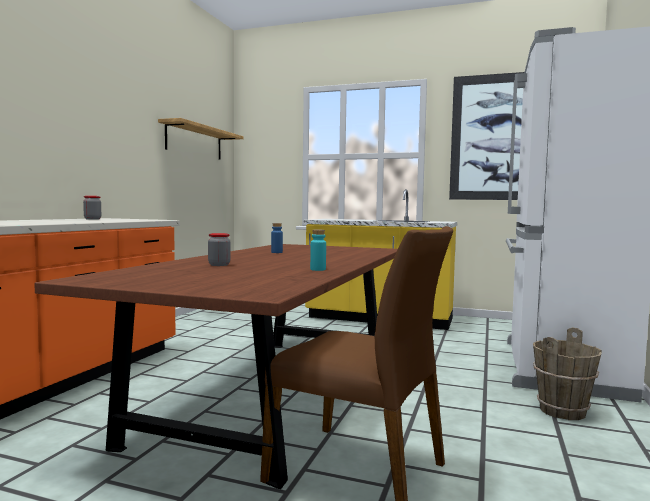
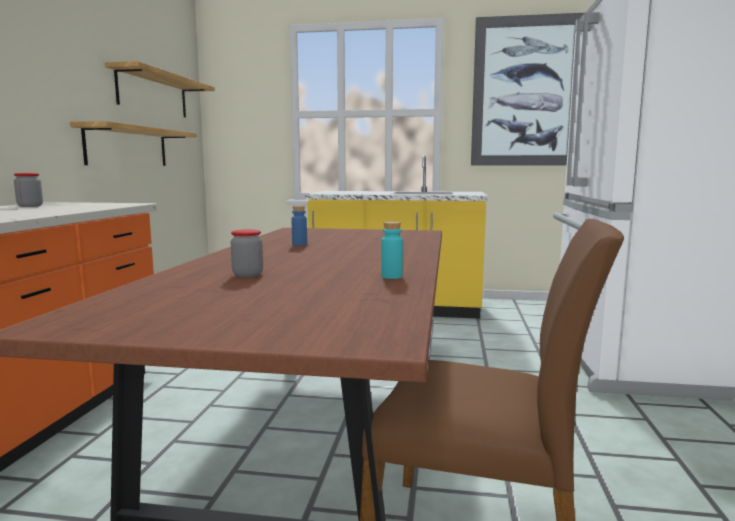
camera: 10 degrees left, 5 degrees up
brown bucket [533,328,602,420] -> none
none -> shelf [70,121,197,166]

